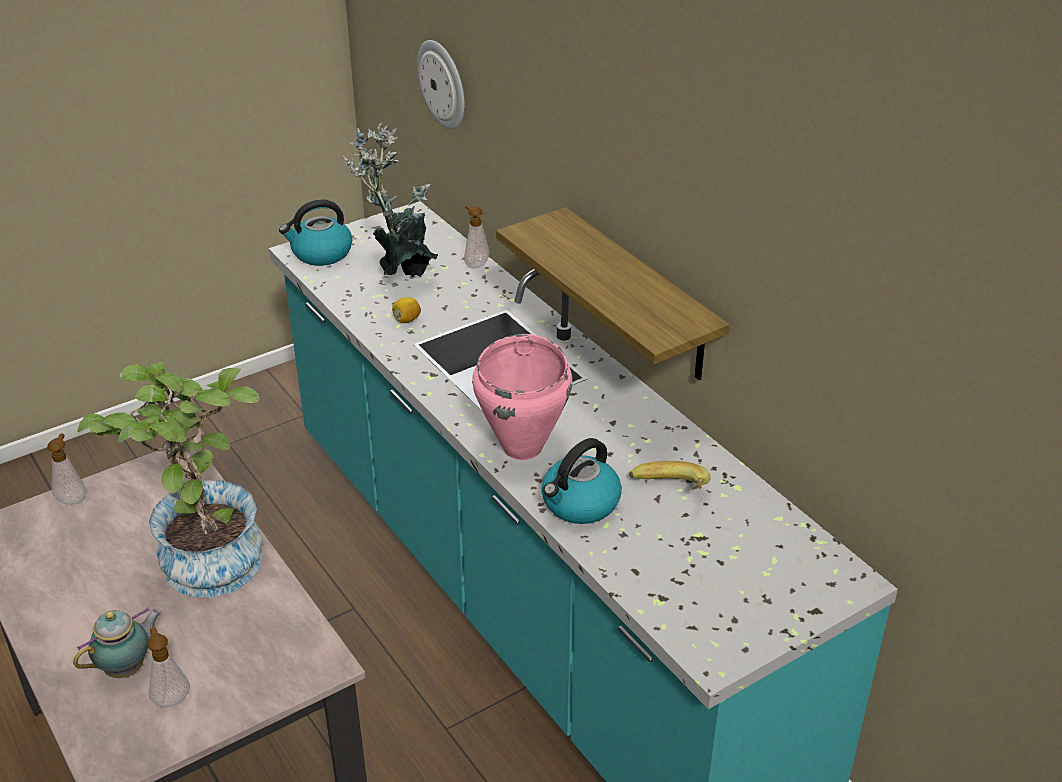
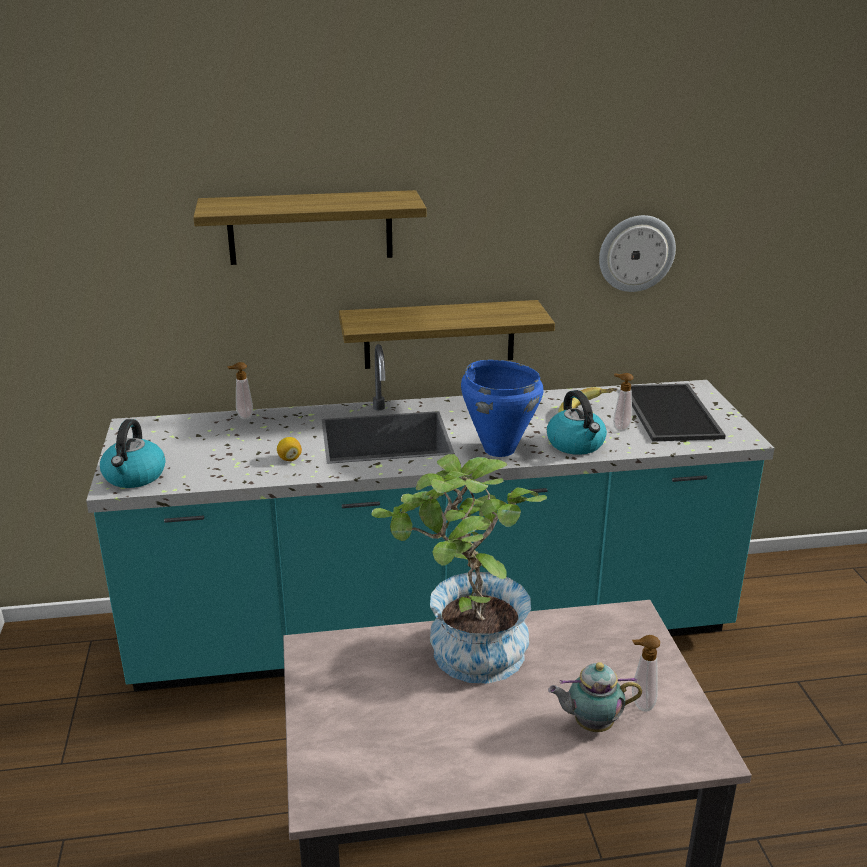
camera: 65 degrees left, 10 degrees down
soap dispenser [47,433,86,505] -> soap dispenser moved to [613,373,633,431]
teapot [73,607,162,678] -> teapot turned 75 degrees counterclockwise [548,662,642,732]
potted plant [343,122,438,277] -> none
wall clock [417,40,465,130] -> wall clock moved to [599,215,676,292]
pink cooking pot [472,334,572,460] -> blue cooking pot [461,360,544,457]
none -> shelf [193,190,427,265]
none -> tray [631,384,726,442]

